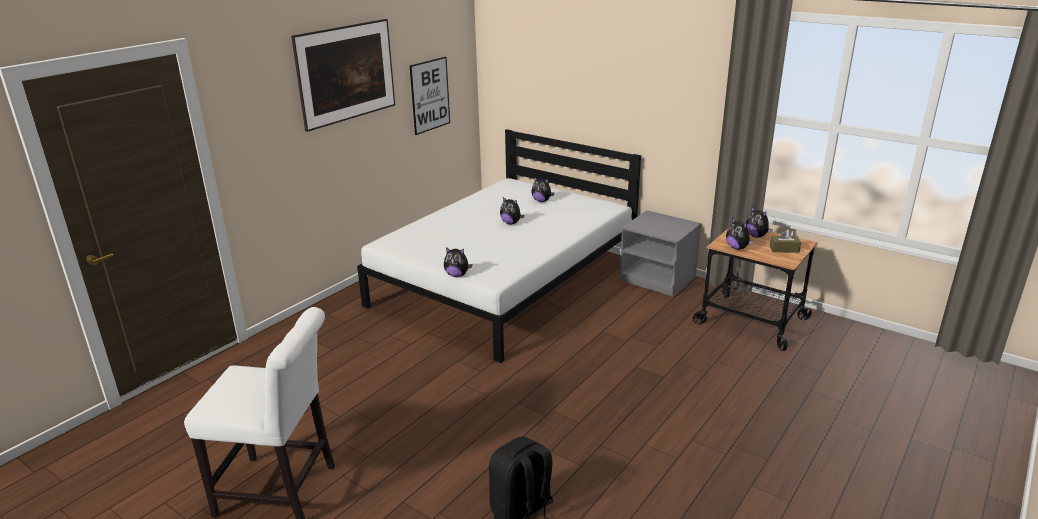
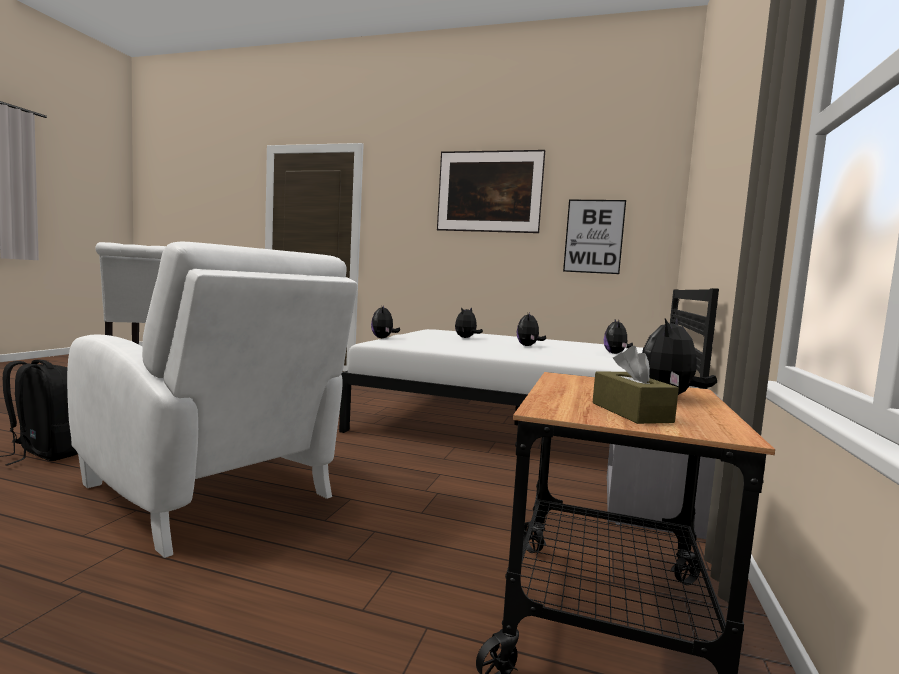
camera: 70 degrees right, 20 degrees down
plush toy [726,217,754,250] -> plush toy moved to [455,307,483,338]
none -> white armchair [67,241,357,558]

